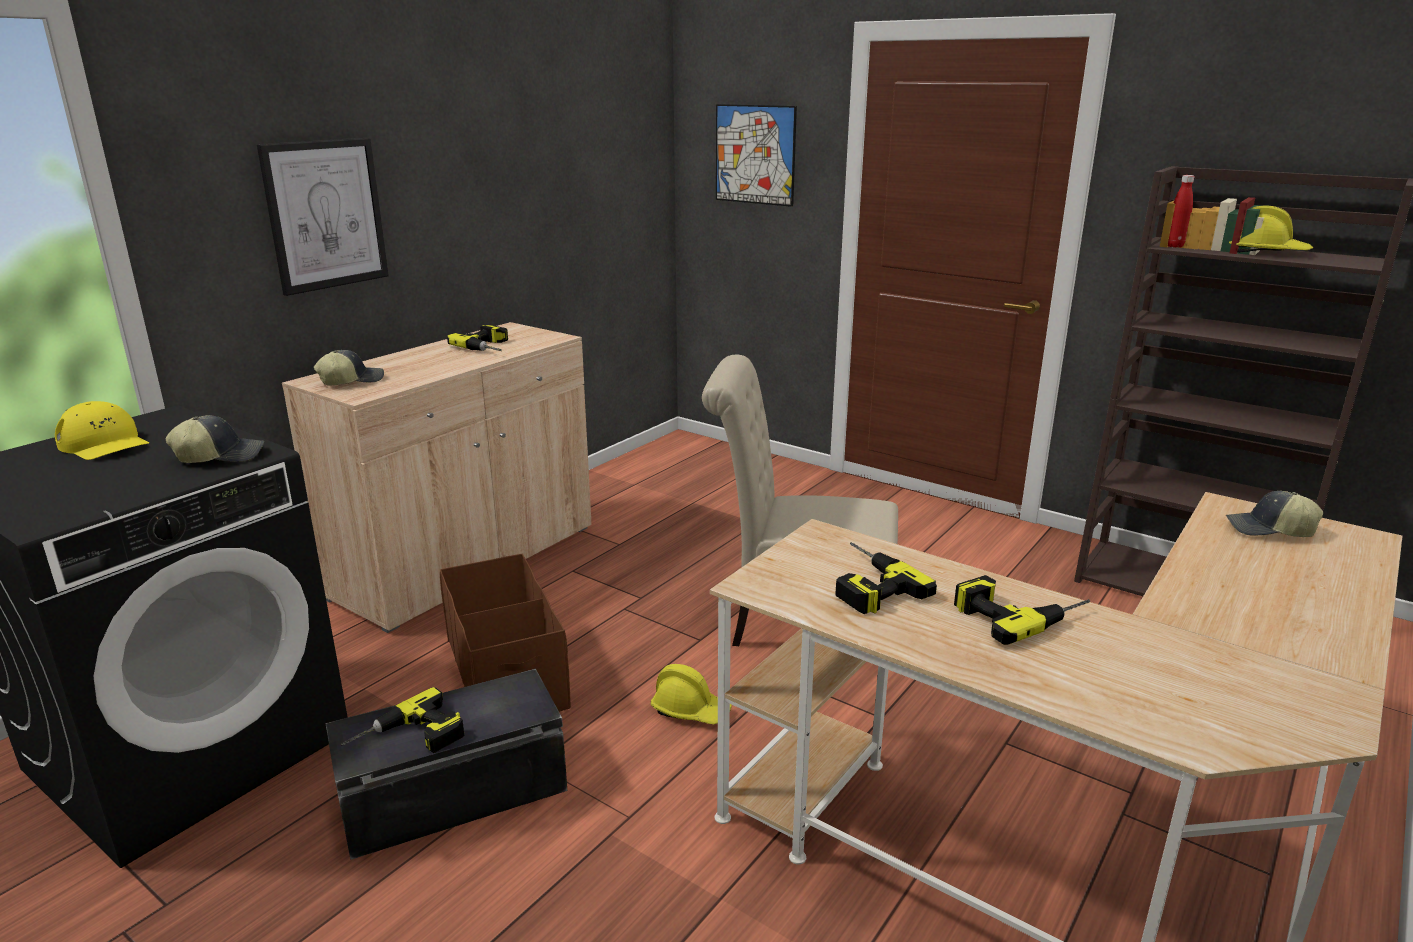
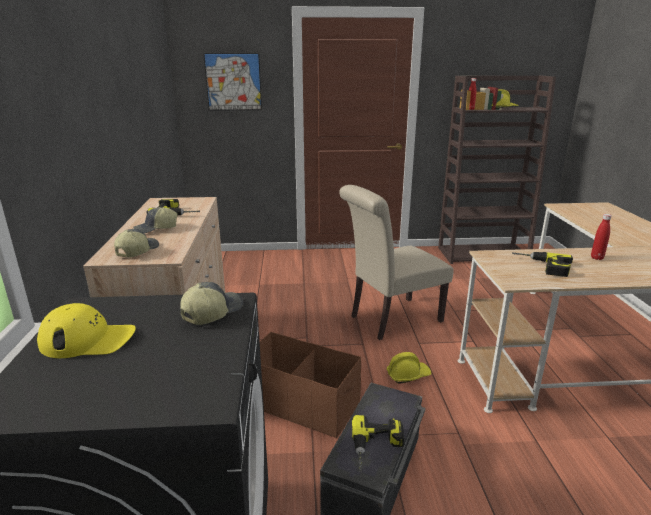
camera: 40 degrees left, 0 degrees up
picture [257,138,389,296] -> none
power drill [954,575,1090,645] -> red bottle [591,214,612,260]
cap [1226,491,1323,537] -> cap moved to [133,207,178,233]

